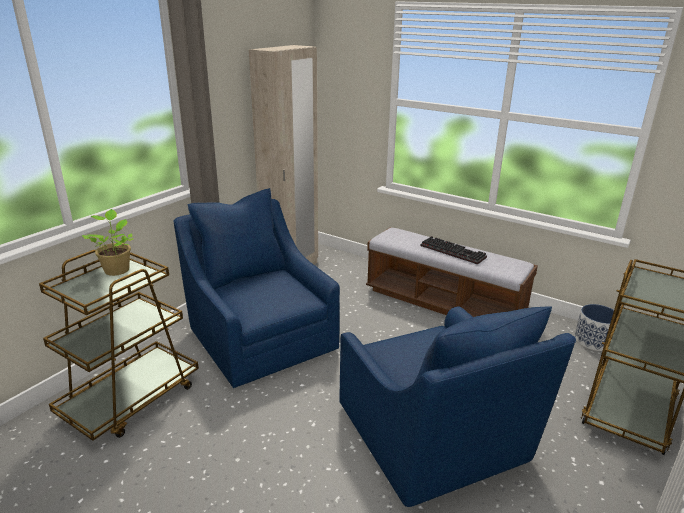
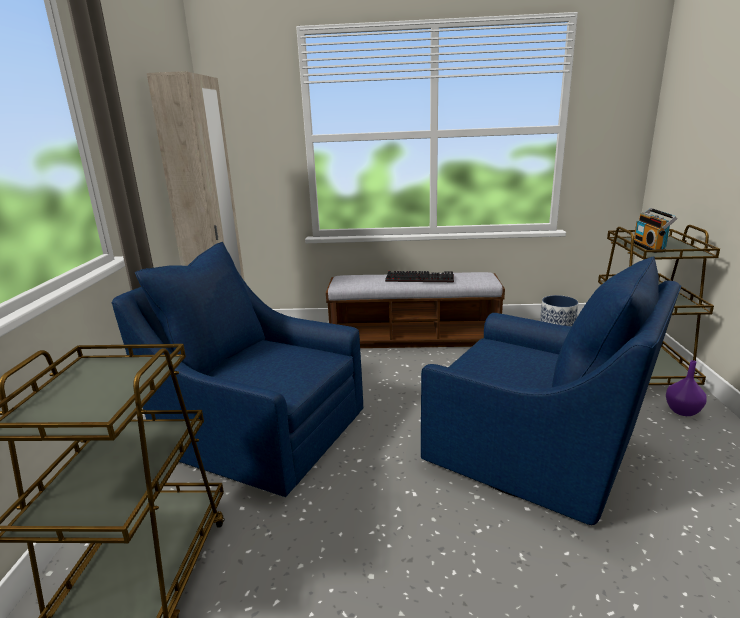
camera: 30 degrees left, 5 degrees down
potted plant [82,209,134,276] -> none
none -> radio [634,208,677,253]
none -> purple vase [666,360,707,416]

